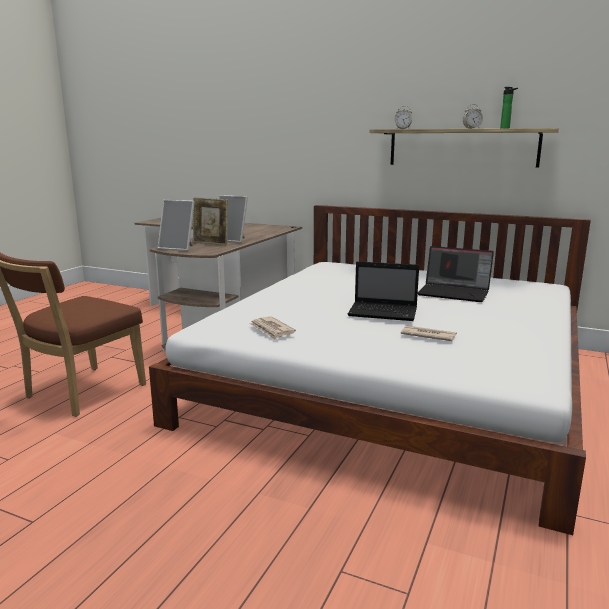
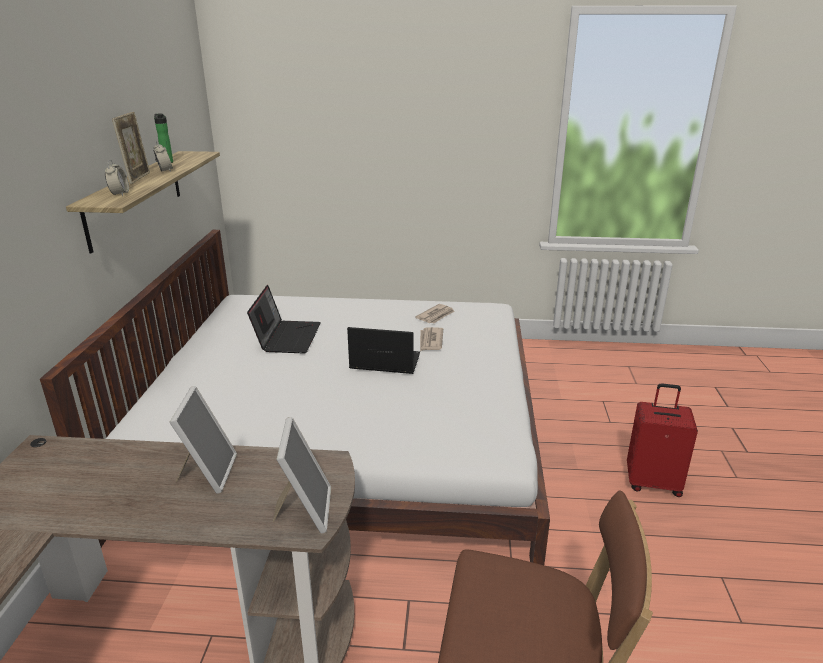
camera: 110 degrees left, 10 degrees up
picture frame [193,197,228,245] -> picture frame moved to [112,112,150,184]
newspaper [249,316,296,340] -> newspaper moved to [415,304,455,323]
laptop [348,261,419,321] -> laptop turned 75 degrees counterclockwise [347,327,420,374]
none -> red suitcase [627,383,698,497]

